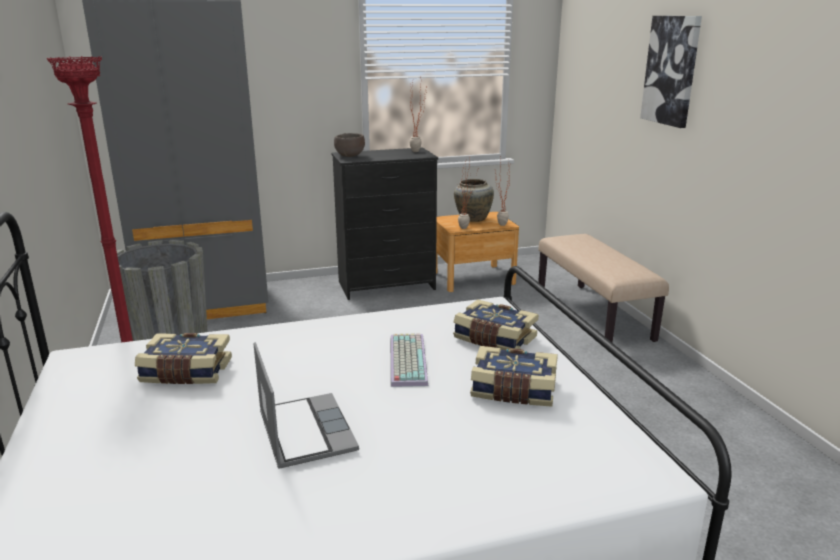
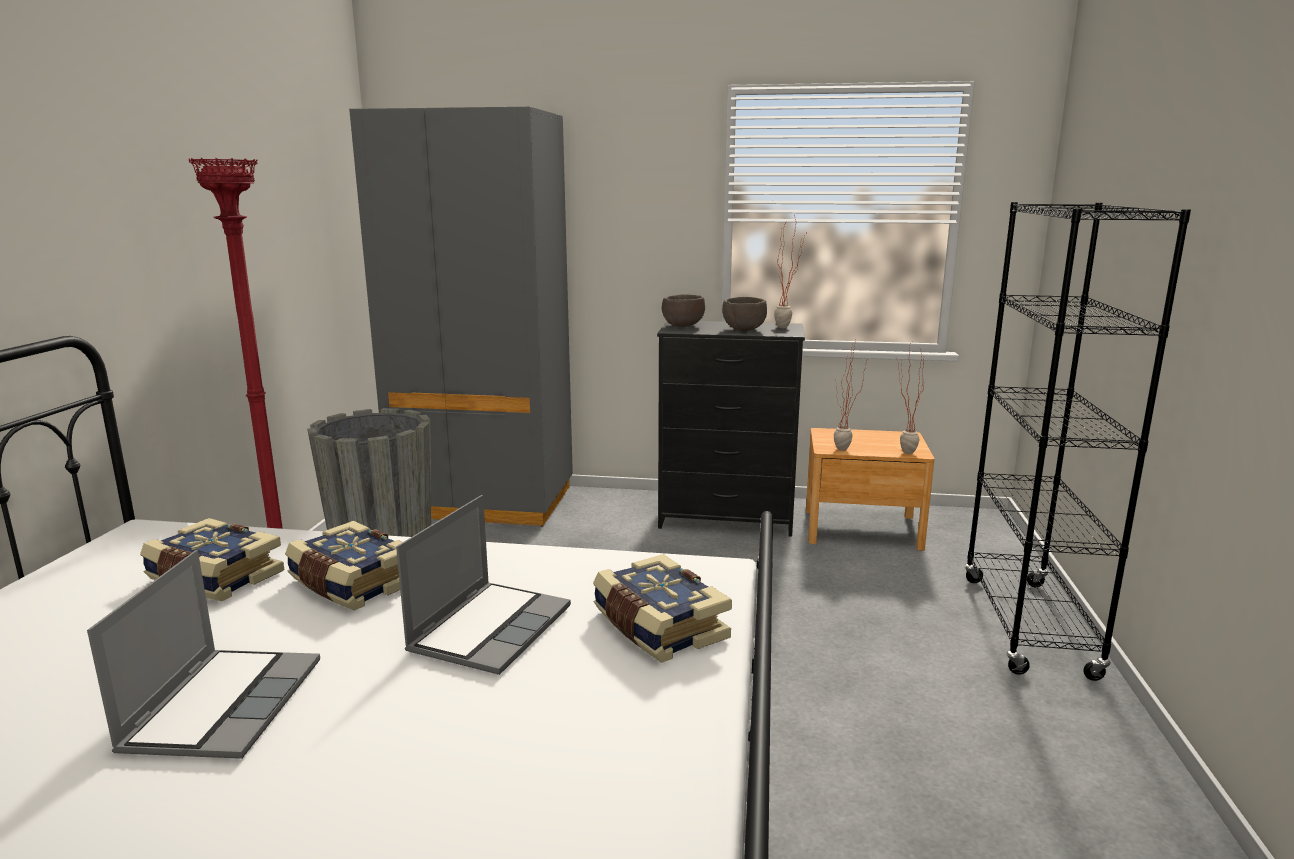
camera: 25 degrees right, 5 degrees down
keyboard [391,333,428,387] -> laptop [396,495,571,675]
beige vase [454,179,494,222] -> none
book [470,346,558,407] -> book moved to [285,521,402,611]
beige bench [538,234,669,342] -> black bookcase [964,202,1191,681]
picture [640,16,702,128] -> none
none -> brown bowl [722,297,767,331]

